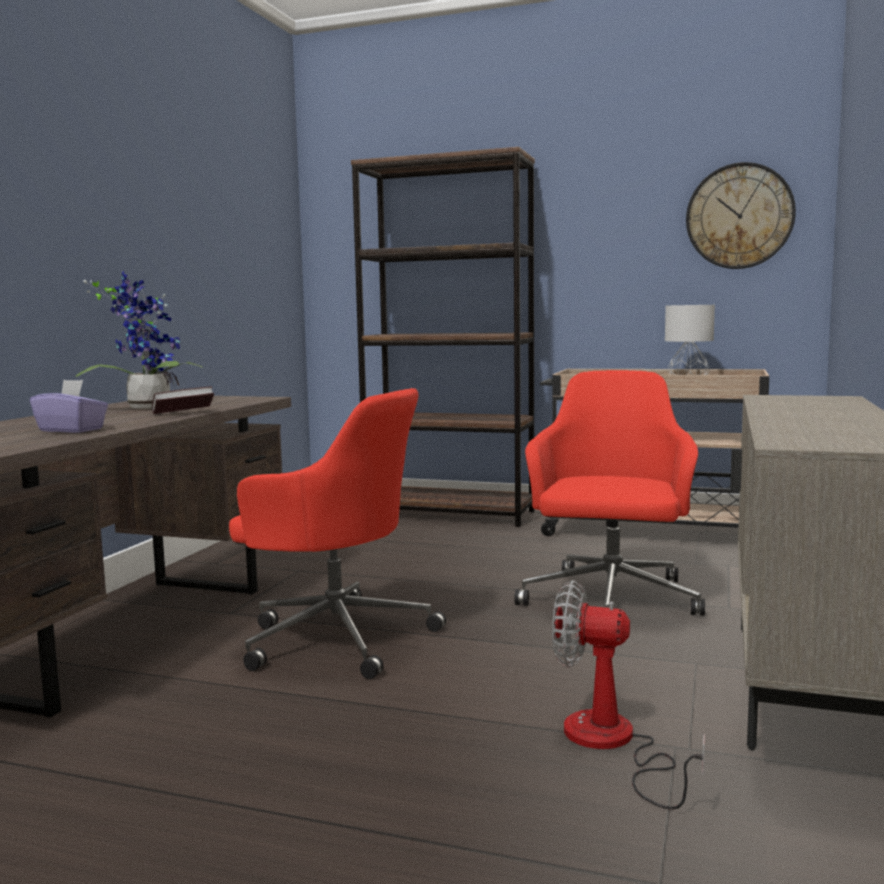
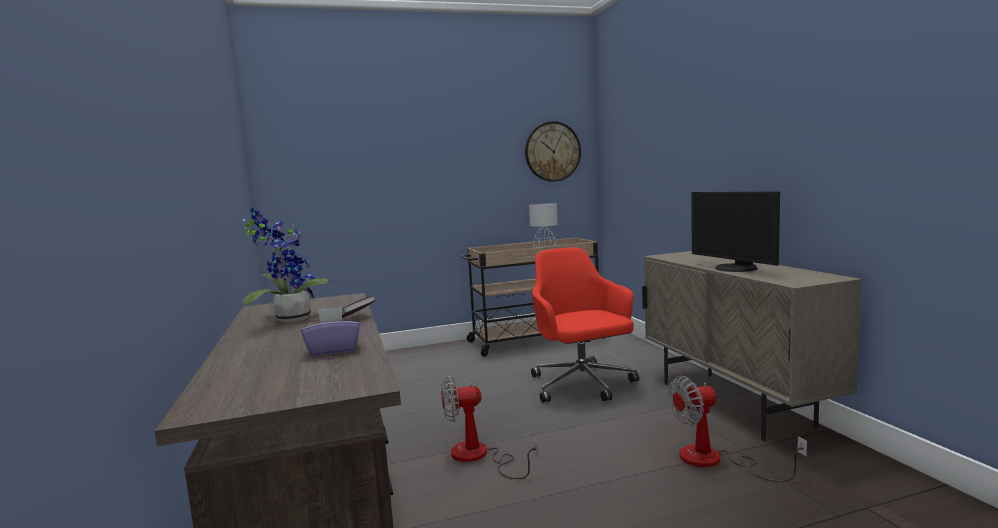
camera: 35 degrees left, 0 degrees up
red office chair [229,388,446,679] -> fan [441,376,538,479]
brown bookcase [351,147,535,527] -> none
none -> monitor [691,192,780,272]

